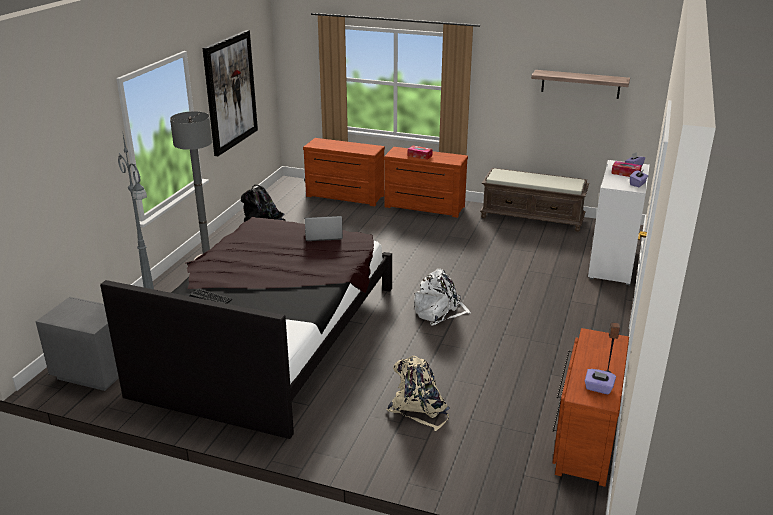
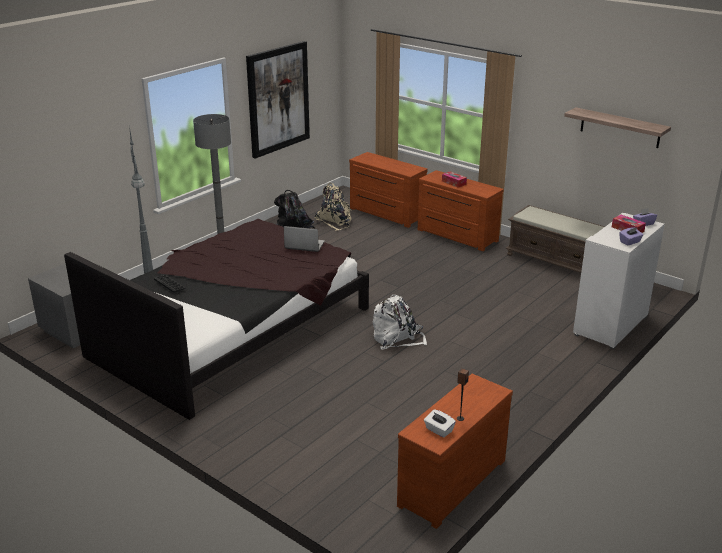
camera: 20 degrees right, 0 degrees up
beige backpack [387,356,450,431] -> beige backpack moved to [315,183,352,231]
purple tissue box [585,369,616,394] -> white tissue box [424,410,456,438]

